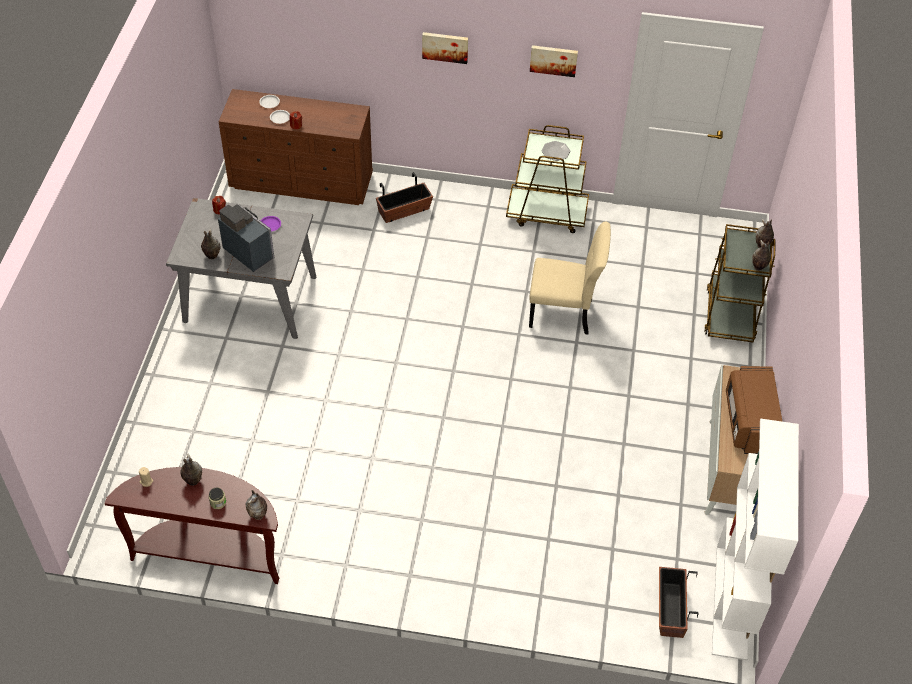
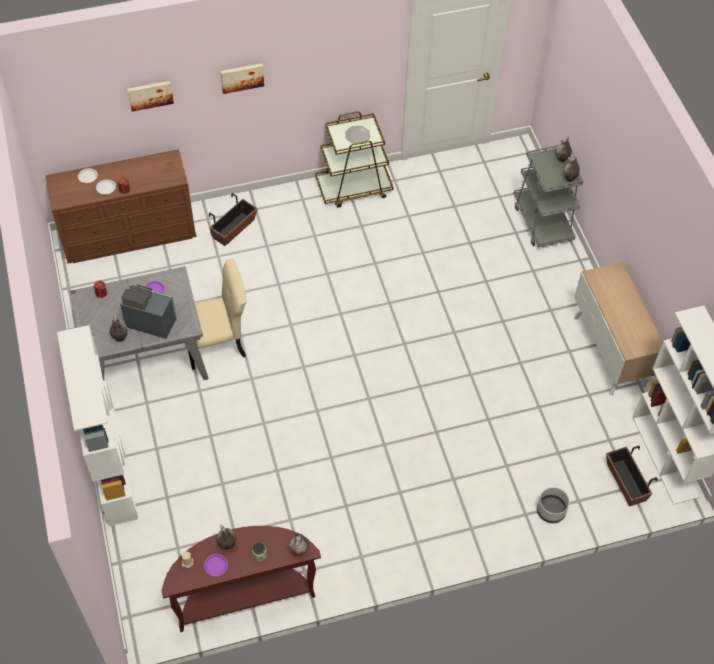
camera: 25 degrees left, 5 degrees up
beige chair [529,222,611,335] -> beige chair moved to [185,258,247,370]
picture [530,45,578,77] -> picture moved to [127,81,174,112]
brown cart [704,224,776,343] -> grey cart [514,145,583,248]
brown microwave [726,366,783,454] -> none
none -> white bookcase [57,325,138,526]
none -> purple plate [204,554,228,576]
none -> grey planter [537,487,570,523]

